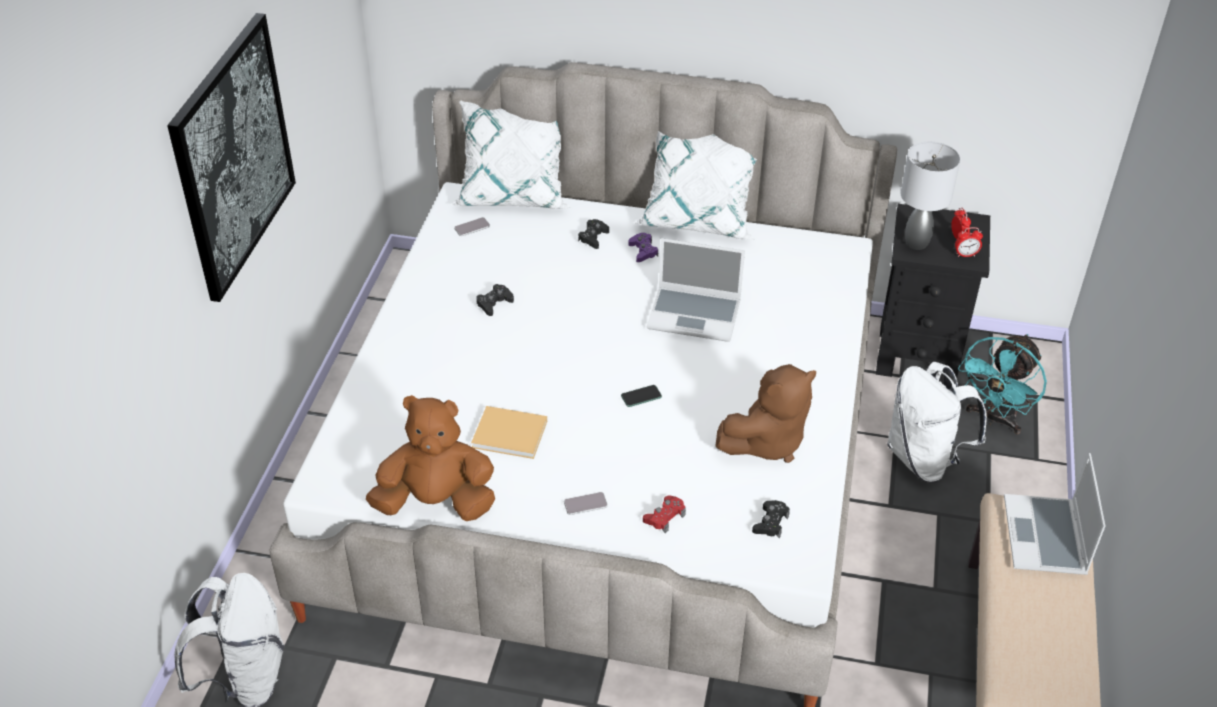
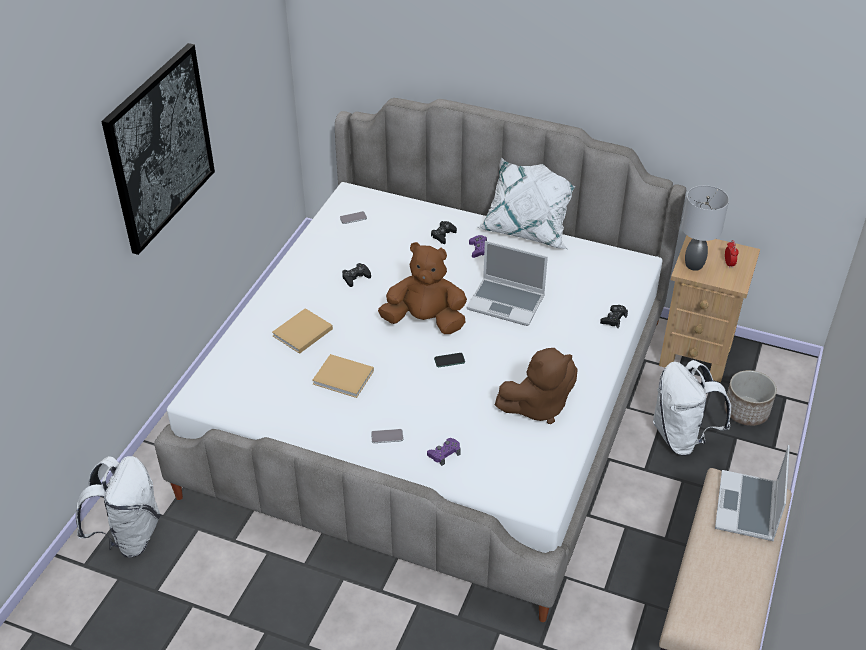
camera: 10 degrees right, 0 degrees up
brown plush toy [366,395,495,521] -> brown plush toy moved to [378,242,467,334]
white pillow [451,101,571,209] -> none
red game controller [643,496,686,533] -> purple game controller [427,438,461,466]
black game controller [752,500,790,538] -> black game controller moved to [600,305,628,328]
black nightstand [876,204,990,384] -> beige nightstand [659,235,760,382]
alarm clock [955,227,983,257] -> none
turquoise fan [958,334,1047,434] -> planter [724,370,777,426]
none -> beige book [272,308,333,354]

